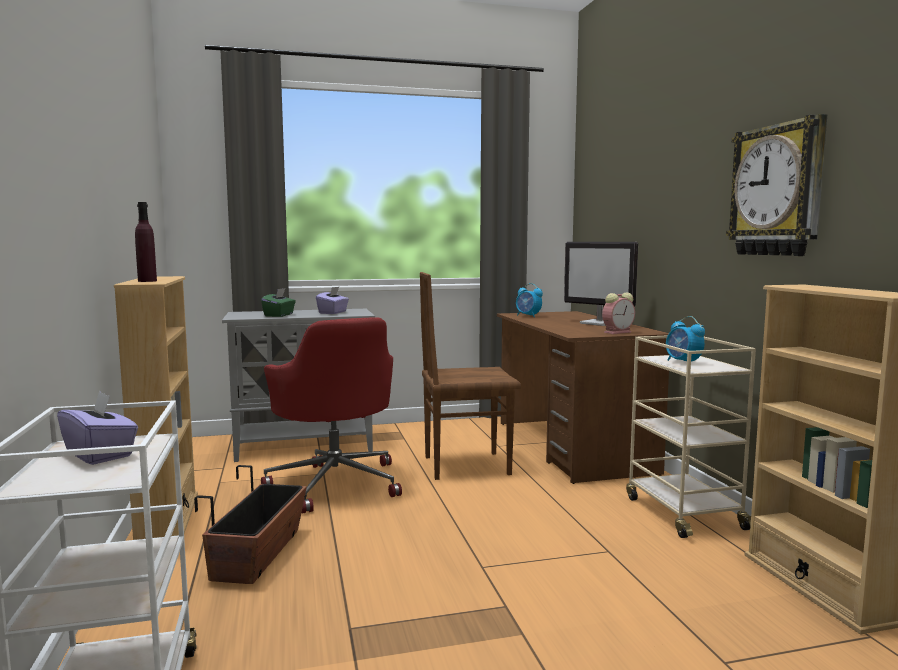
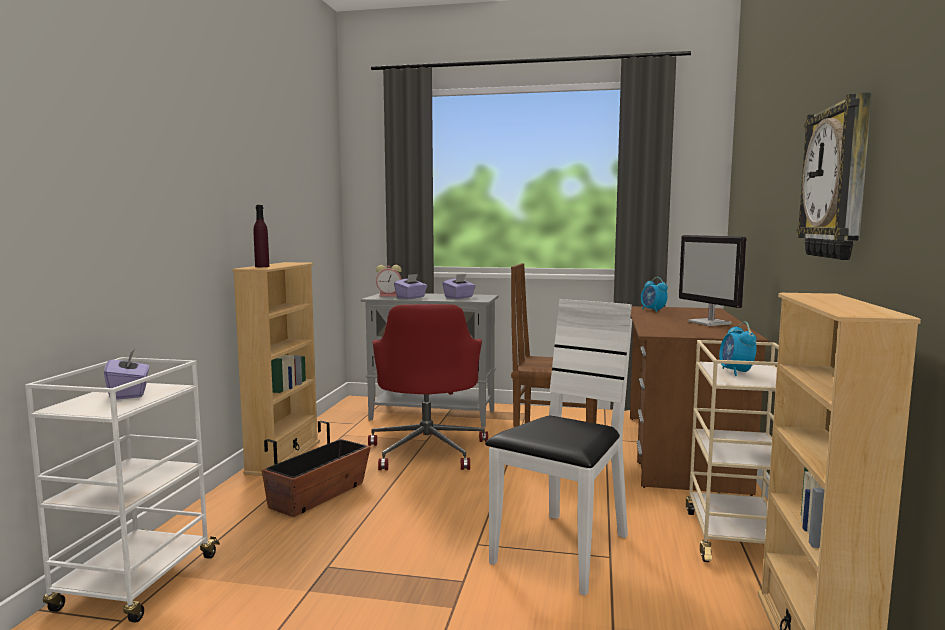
camera: 25 degrees right, 0 degrees up
green tissue box [261,288,296,317] -> purple tissue box [394,274,427,299]
alarm clock [602,292,635,334] -> alarm clock moved to [376,265,402,297]
none -> white chair [485,299,632,596]

